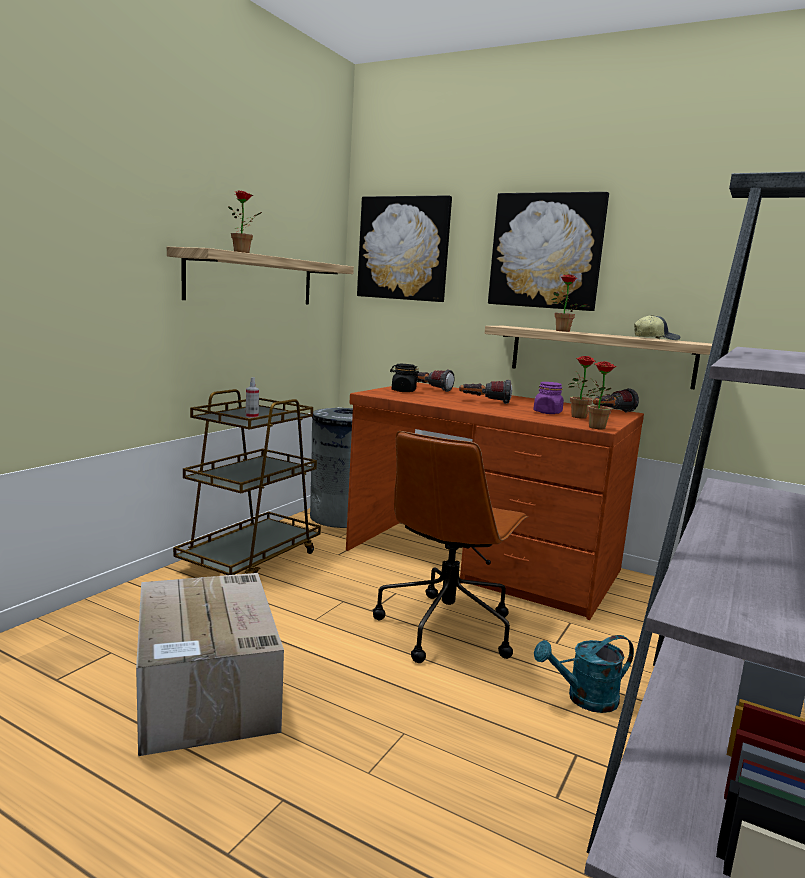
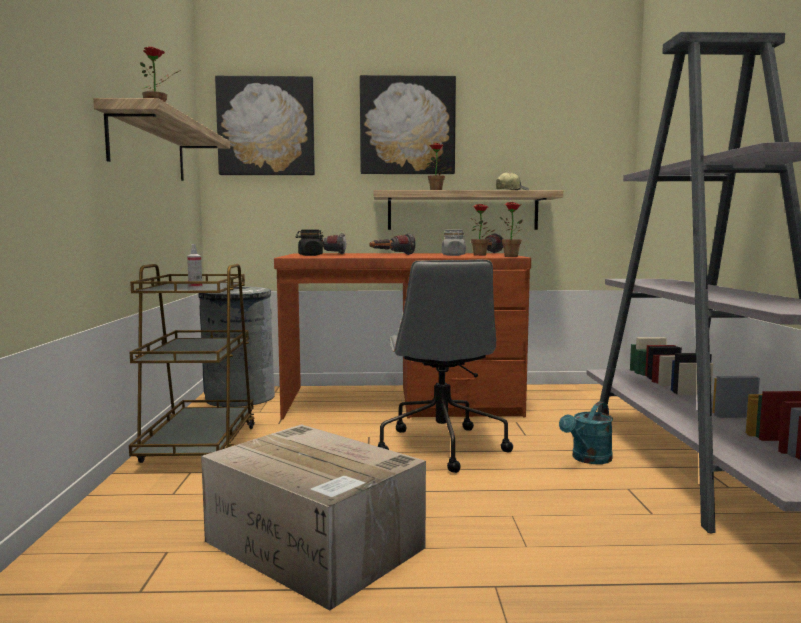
camera: 30 degrees left, 5 degrees down
brown office chair [373,431,528,663] -> grey office chair [377,259,513,473]
purple jar [533,382,564,414] -> grey jar [442,230,466,256]

